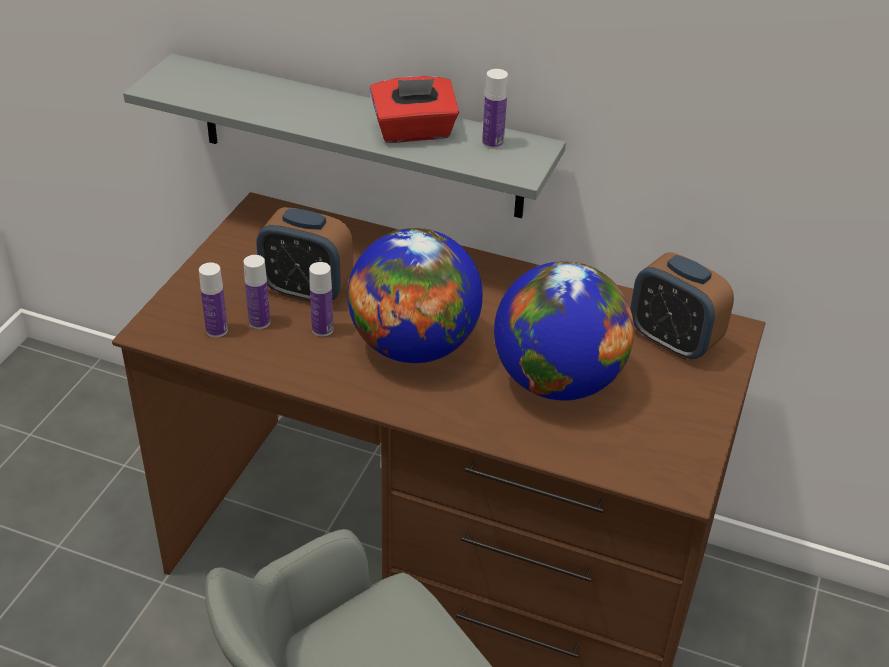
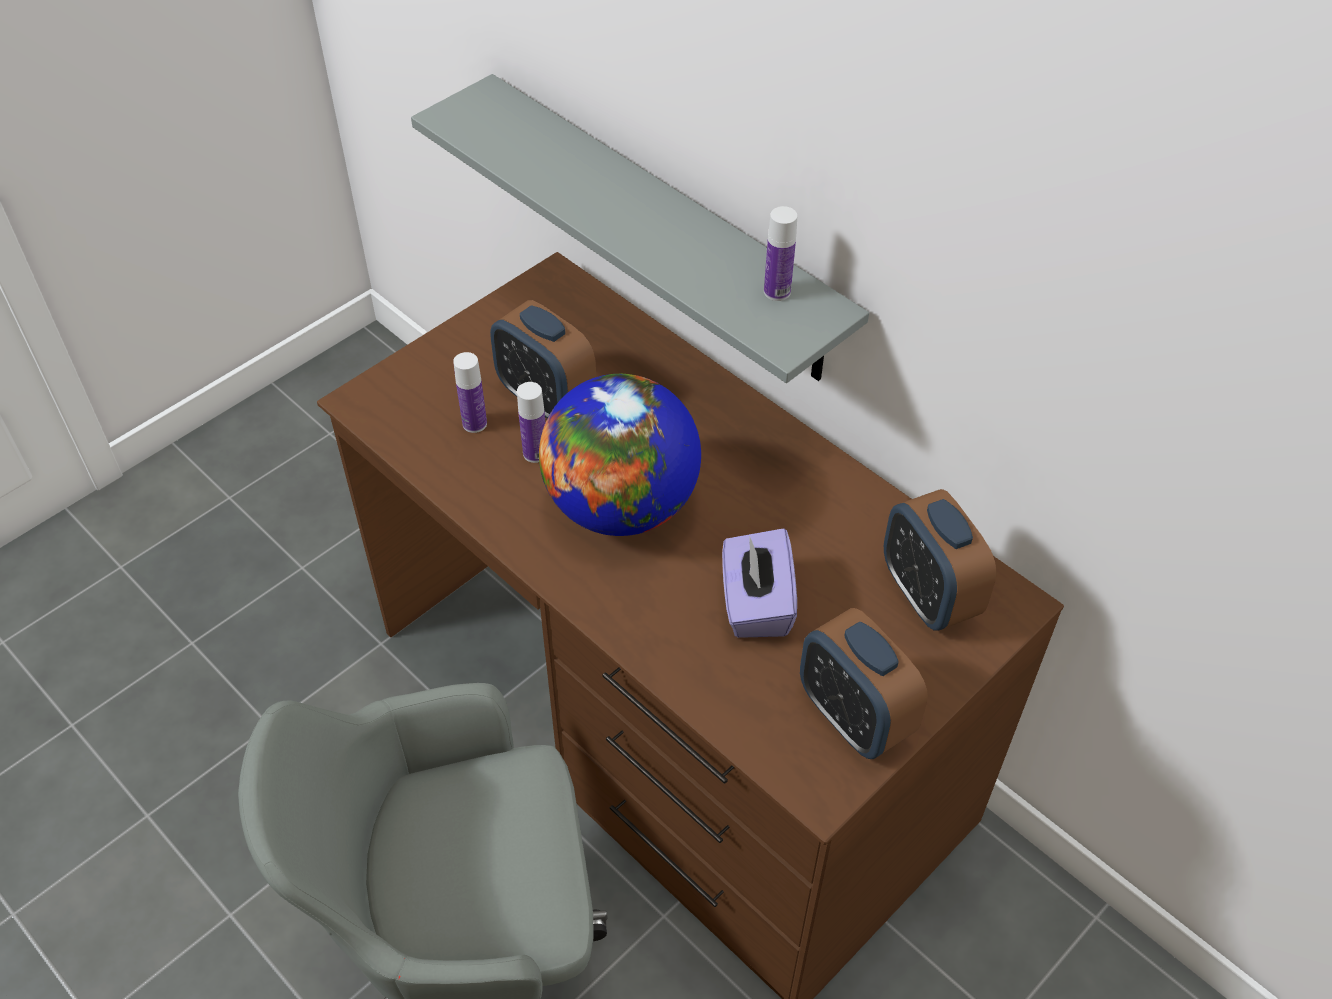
camera: 25 degrees right, 10 degrees up
bottle [199,263,228,337] -> none
red tissue box [370,76,459,143] -> none
globe [494,261,634,401] -> purple tissue box [722,528,797,638]
none -> alarm clock [800,608,928,759]

